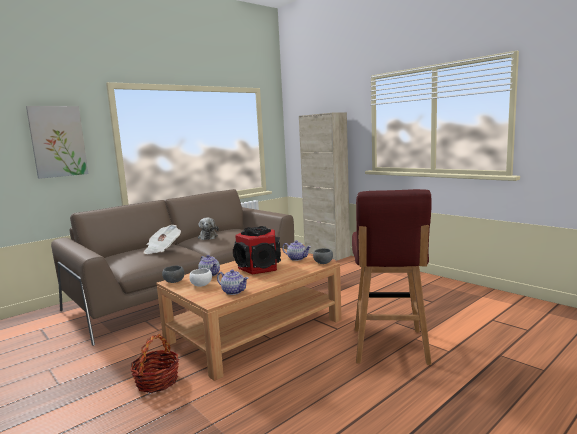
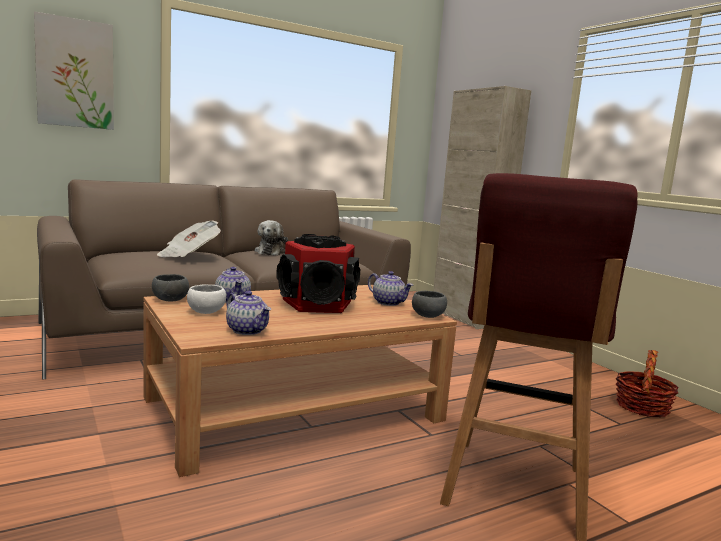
camera: 10 degrees right, 0 degrees up
basket [130,334,179,393] -> basket moved to [616,350,679,417]

